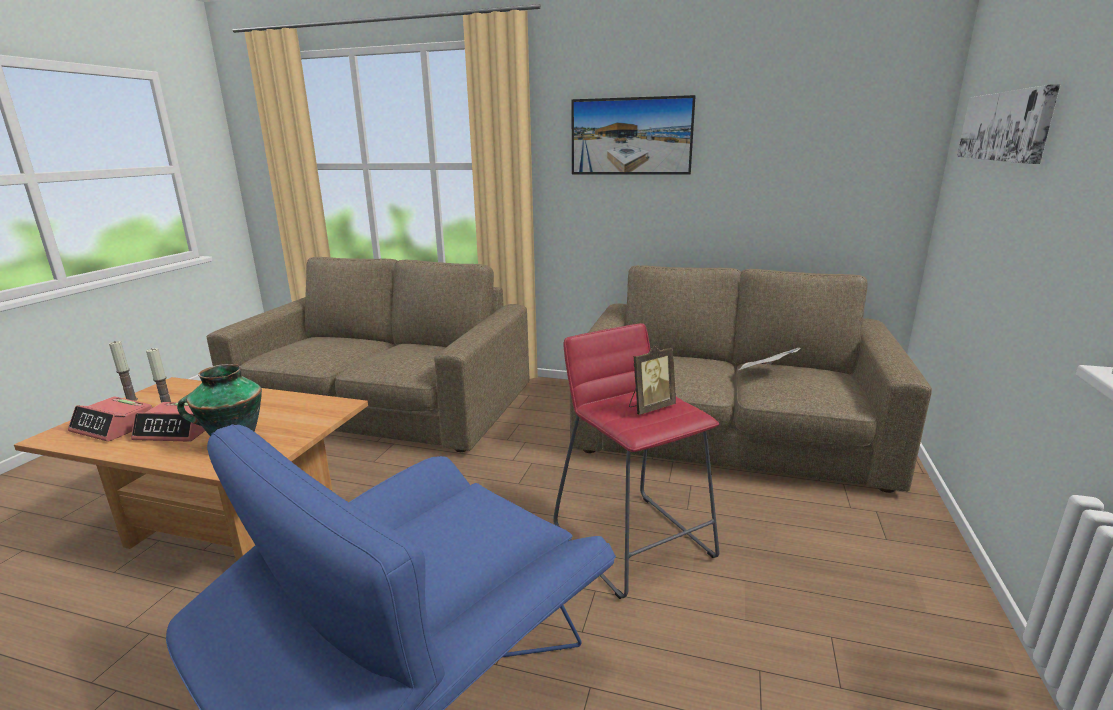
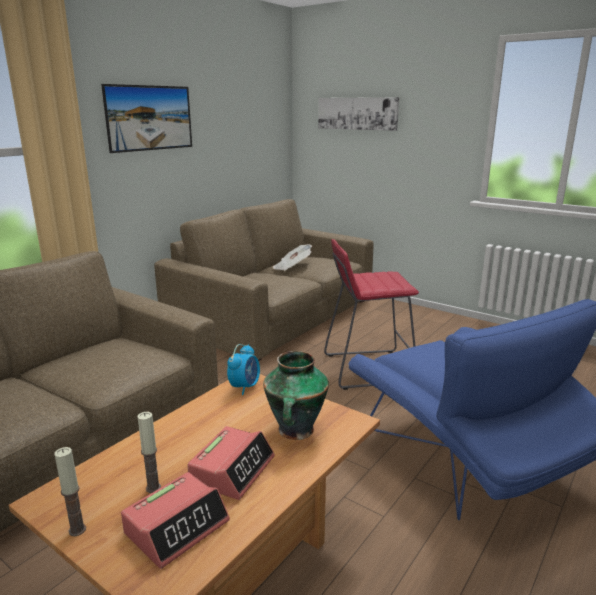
camera: 70 degrees left, 0 degrees up
picture frame [629,345,676,415] -> none
none -> alarm clock [227,344,260,395]

